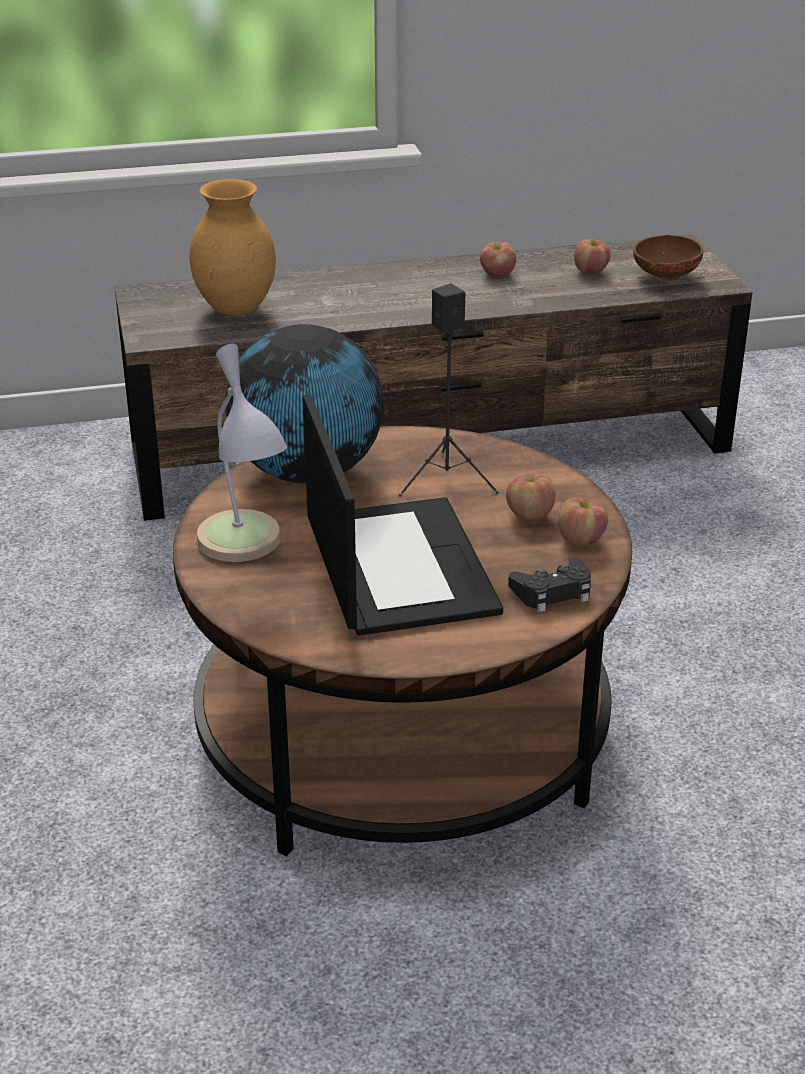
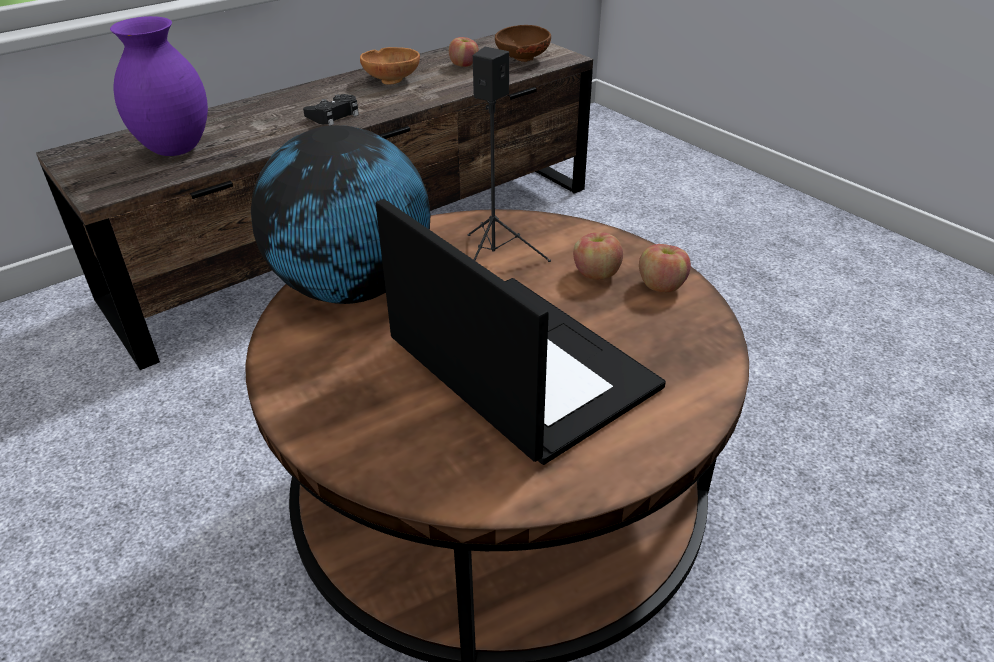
camera: 25 degrees left, 5 degrees up
brown vase [190,179,276,316] -> purple vase [110,16,208,156]
table lamp [197,344,287,562] -> none
apple [480,242,517,277] -> brown bowl [360,47,420,85]
black game controller [508,559,591,612] -> black game controller moved to [303,94,359,126]

